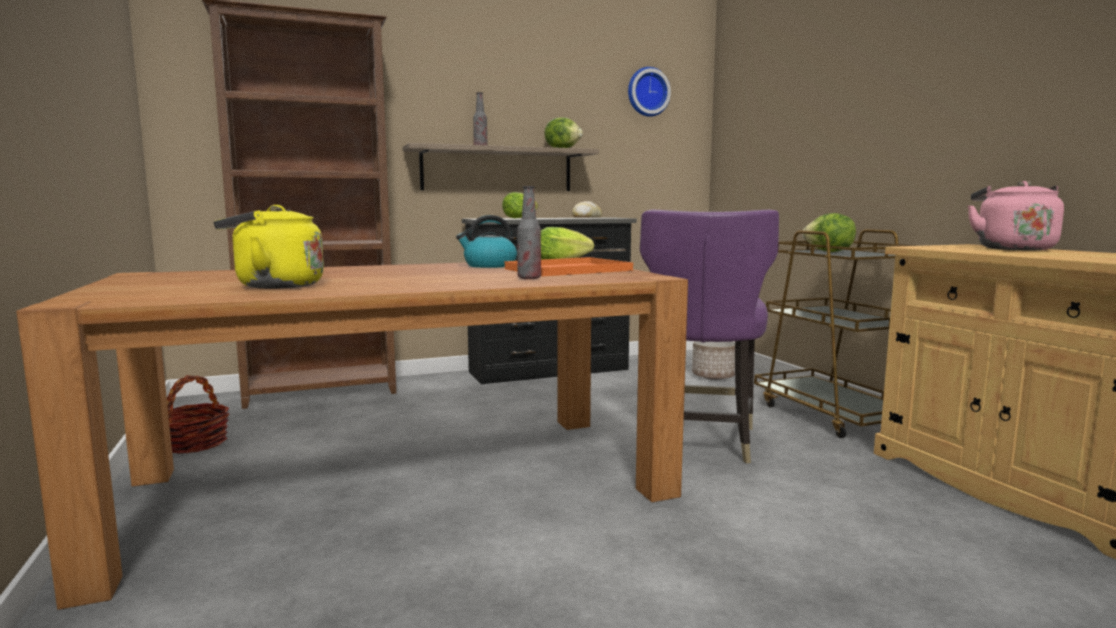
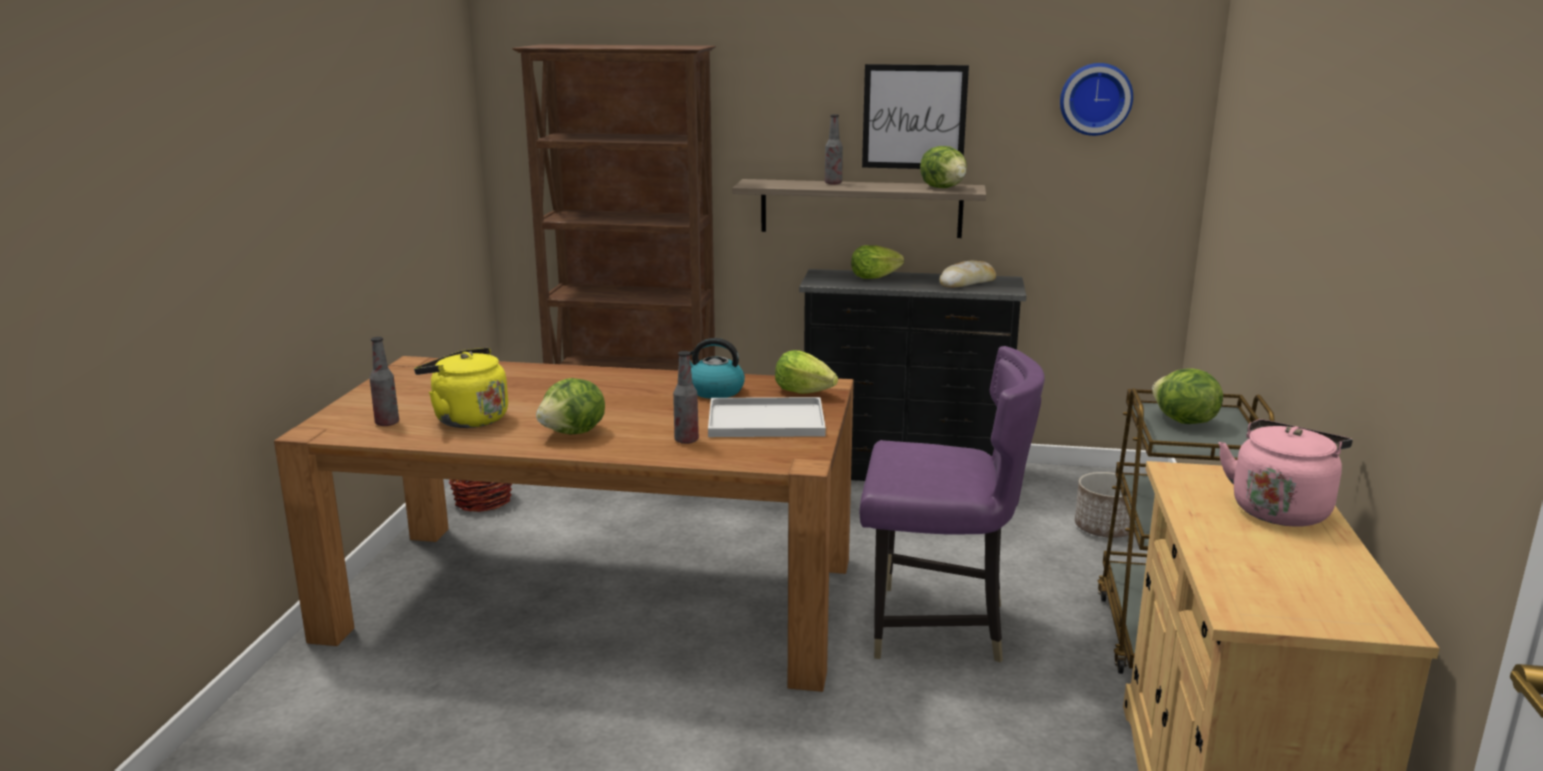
camera: 30 degrees right, 10 degrees up
orange tray [505,257,633,276] -> white tray [708,397,826,437]
purple chair [640,209,779,463] -> purple chair turned 120 degrees counterclockwise [860,346,1045,663]
none -> bottle [370,337,399,426]
none -> lettuce [536,378,605,434]
none -> picture [862,64,969,169]

